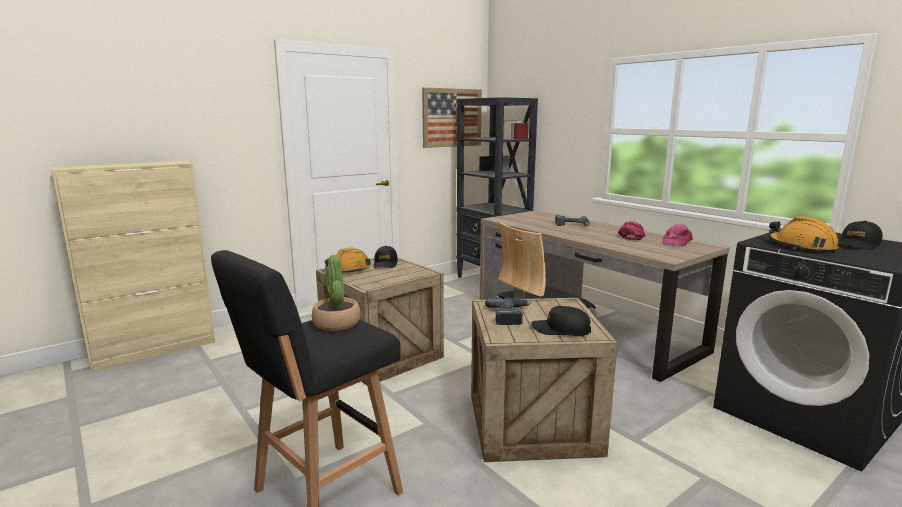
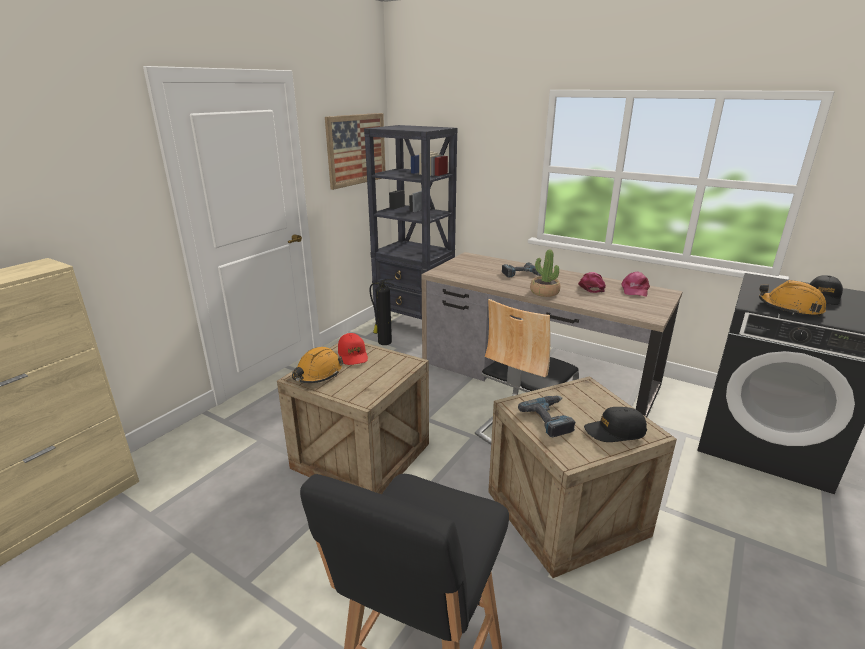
camera: 20 degrees left, 10 degrees up
potted plant [312,255,361,331] -> potted plant moved to [530,249,560,297]
black cap [374,246,398,268] -> red cap [338,333,368,365]
none -> fire extinguisher [370,279,394,345]

